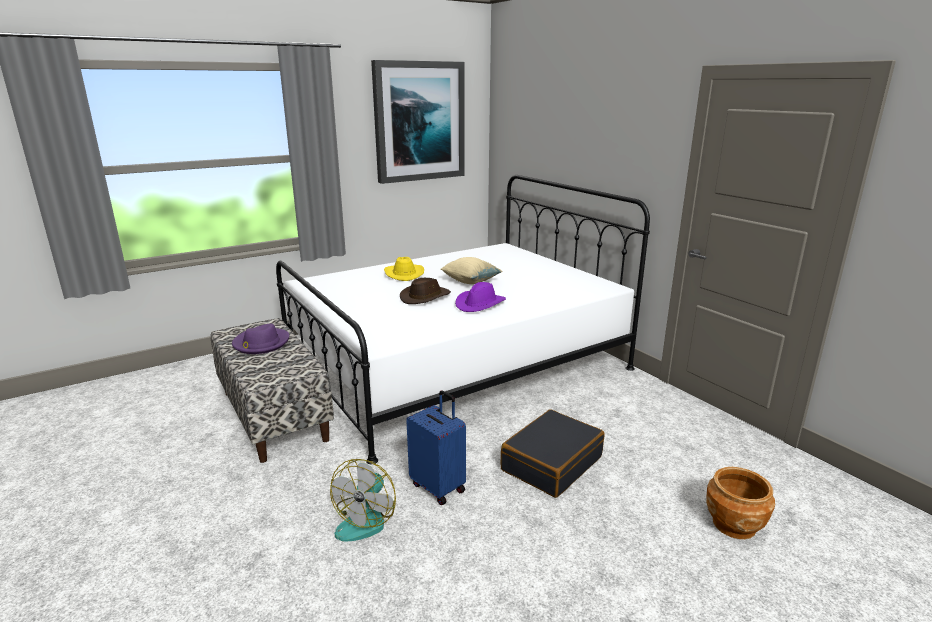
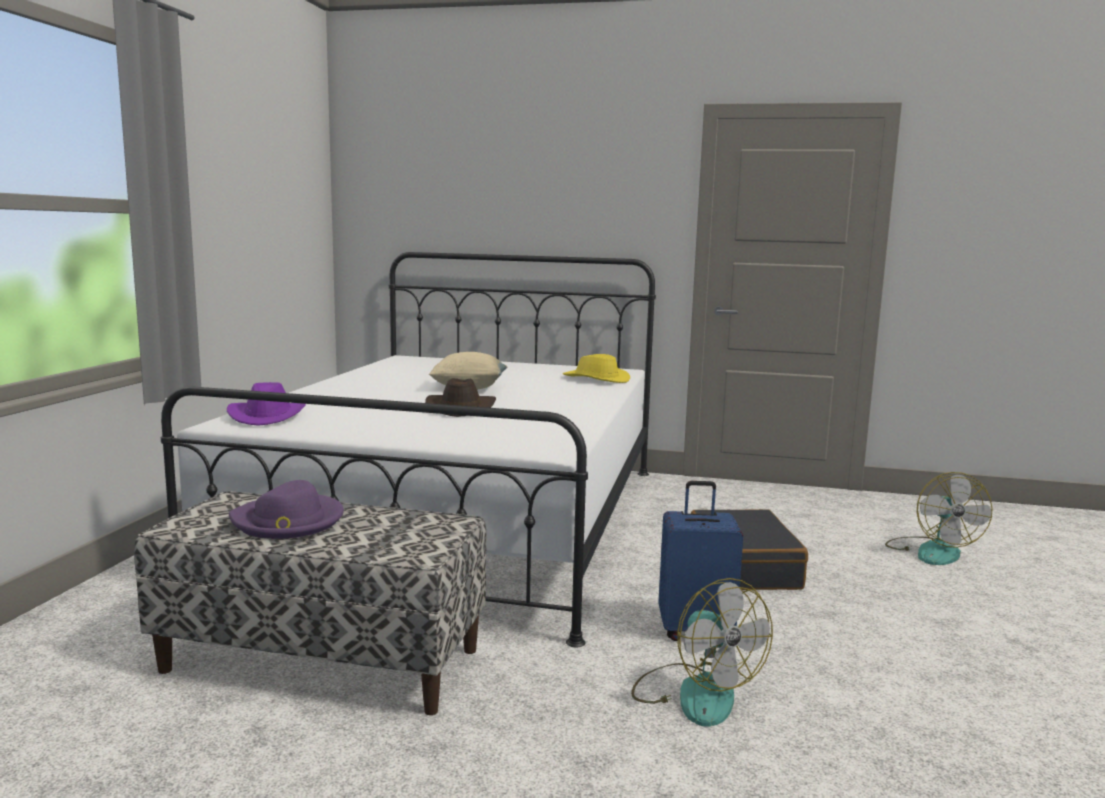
camera: 45 degrees left, 10 degrees down
picture [371,60,465,184] -> none
yellow hat [384,257,424,281] -> yellow hat moved to [563,354,630,383]
purple hat [455,282,506,312] -> purple hat moved to [227,382,306,426]
brown planter [706,467,775,539] -> fan [885,472,992,565]

